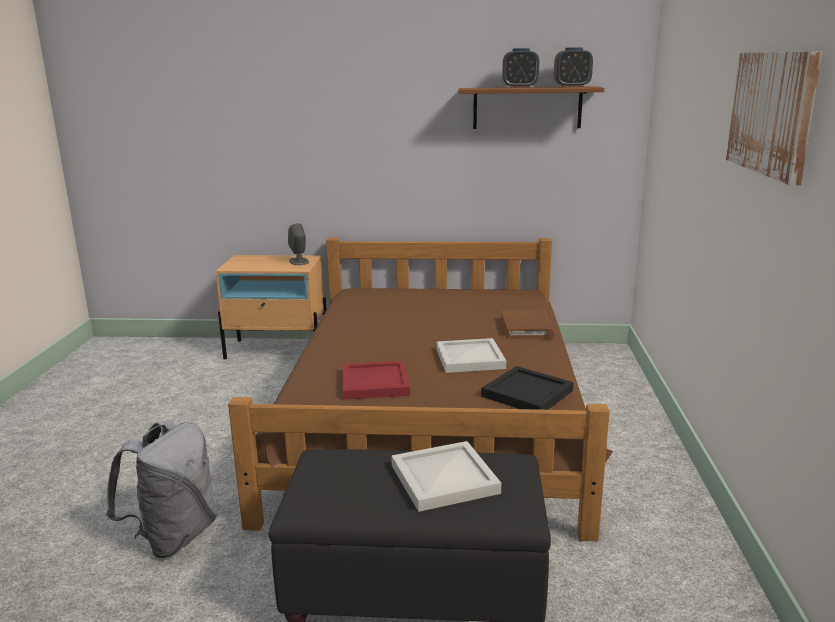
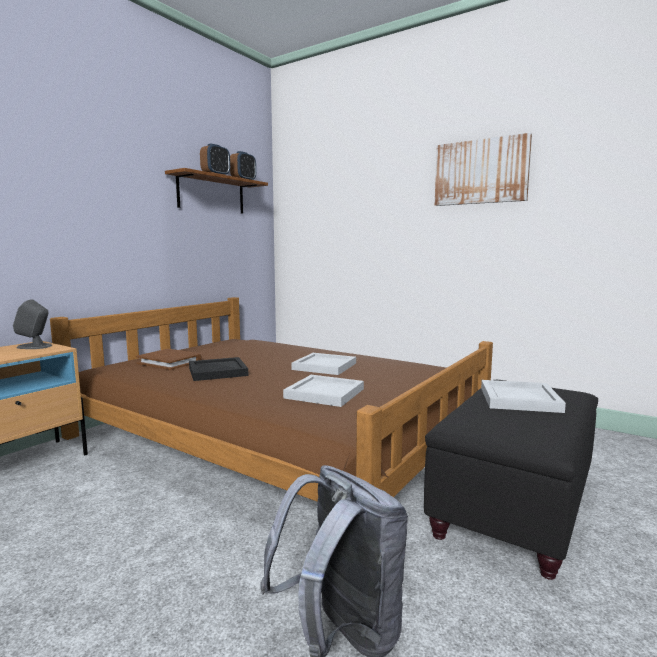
camera: 60 degrees left, 10 degrees down
red tray [343,361,410,400] -> white tray [283,375,364,407]
black tray [481,366,574,410] -> black tray moved to [189,357,248,381]
brown book [501,310,555,338] -> brown book moved to [136,349,202,370]

